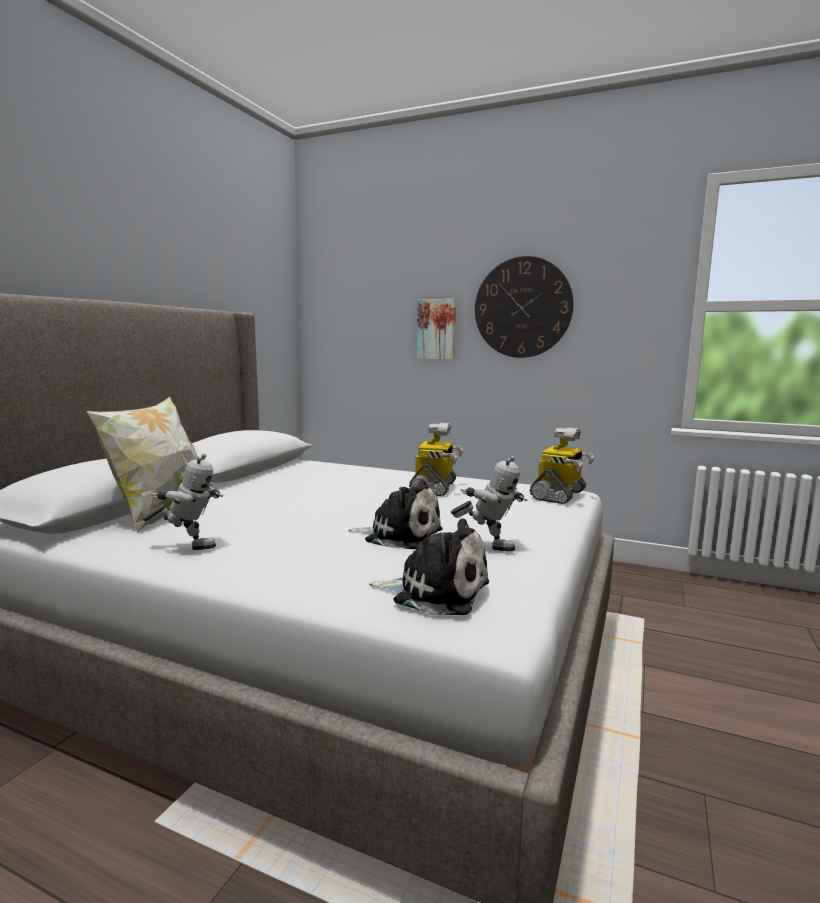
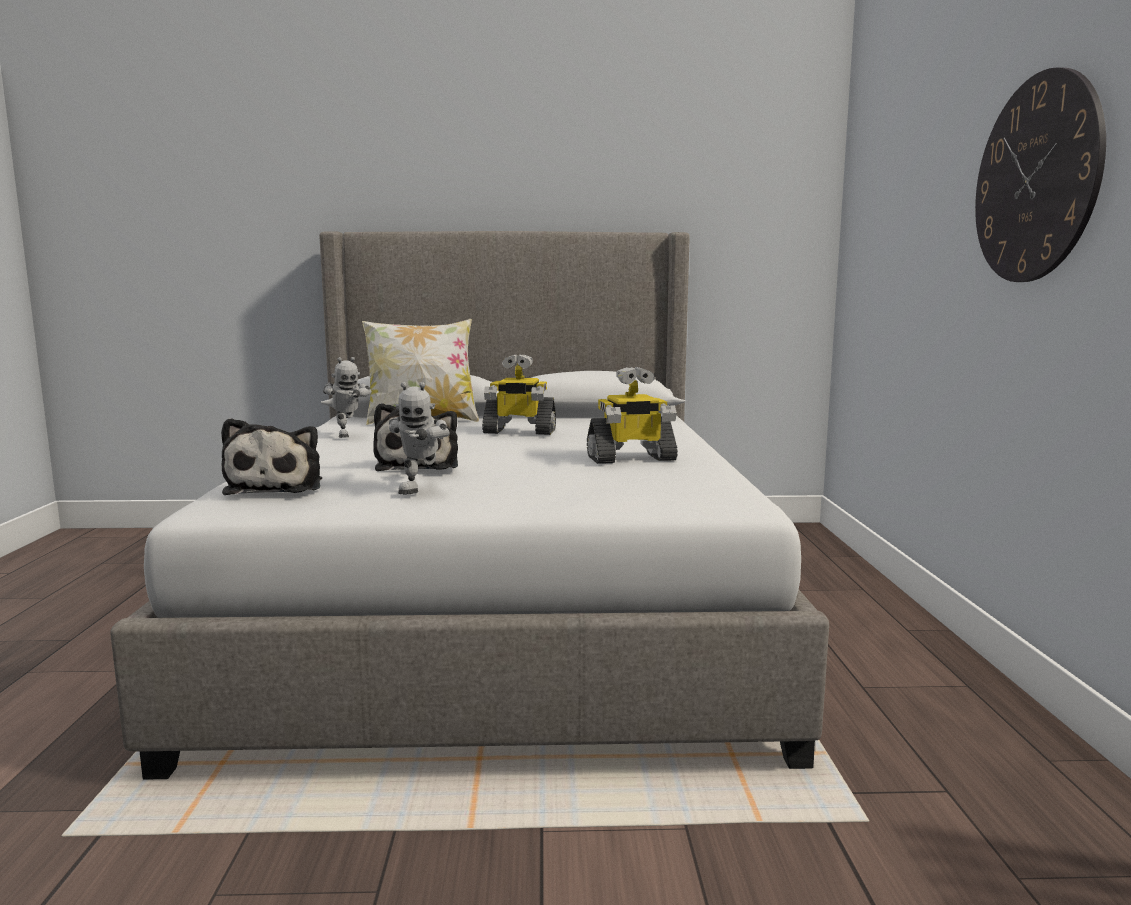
camera: 65 degrees right, 0 degrees up
picture [417,299,456,360] -> none
toy robot [530,427,594,504] -> toy robot moved to [482,354,556,435]

